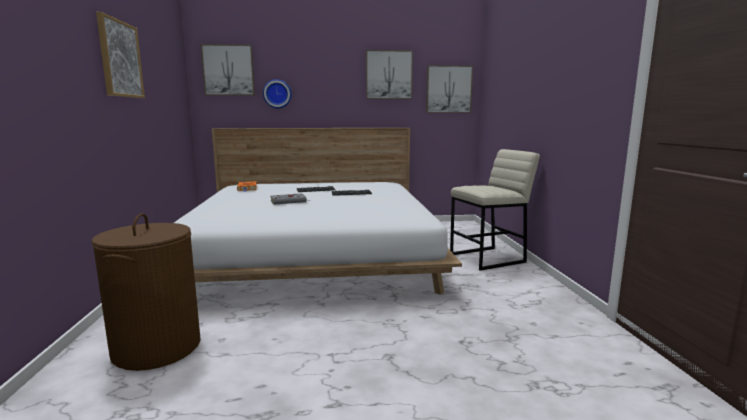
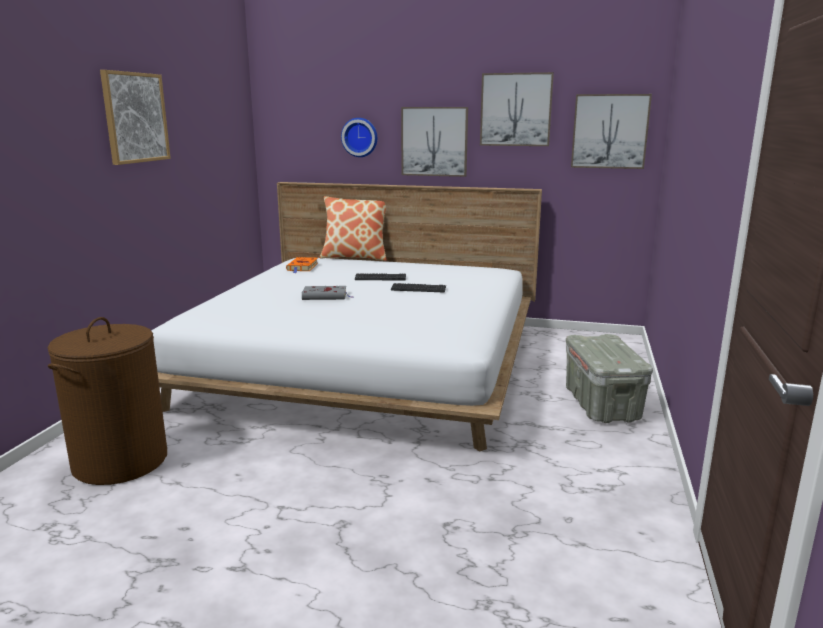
camera: 20 degrees right, 5 degrees up
picture [201,44,255,96] -> picture moved to [401,107,468,177]
beige chair [450,149,540,271] -> grey storage box [566,334,653,423]
none -> pillow [319,196,387,261]

